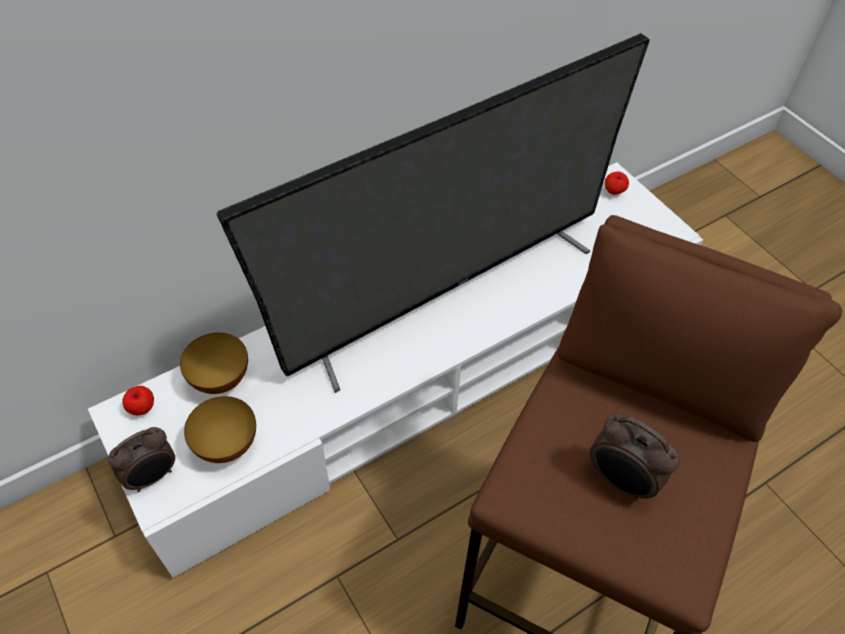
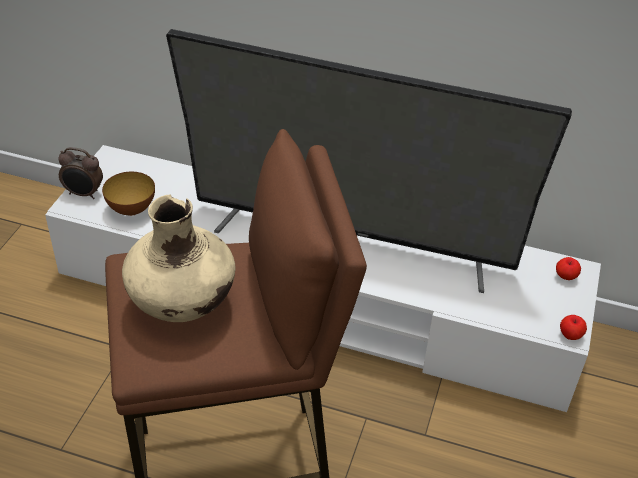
camera: 50 degrees right, 10 degrees down
apple [122,386,154,416] -> apple moved to [560,315,587,340]
bowl [180,333,248,394] -> none
alarm clock [590,414,680,501] -> beige vase [122,194,236,322]

